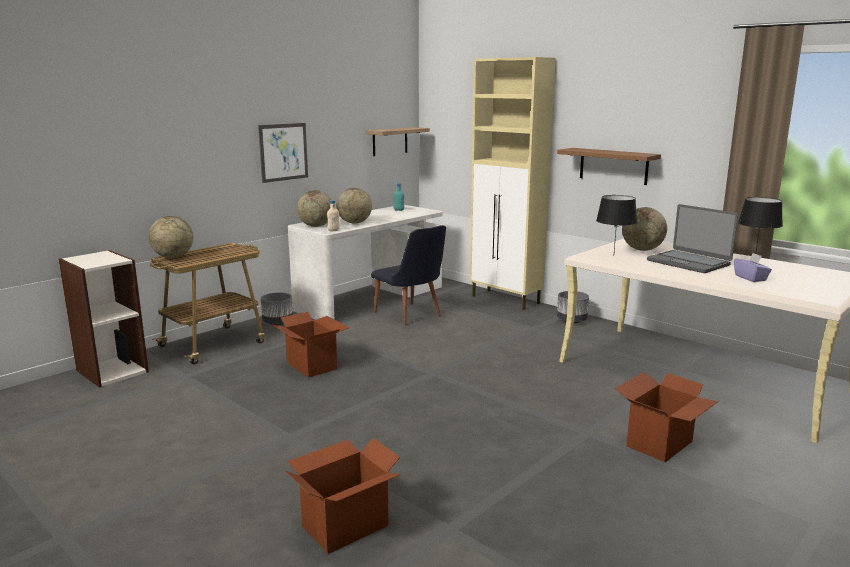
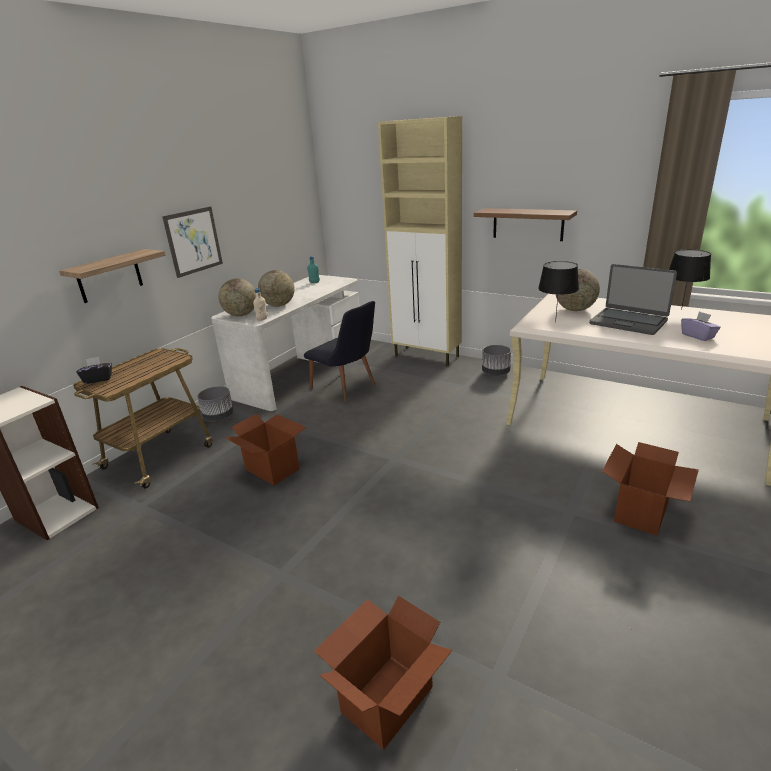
camera: 10 degrees left, 10 degrees up
globe [148,216,193,258] -> black tissue box [76,357,112,384]
shelf [366,127,430,156] -> shelf moved to [59,249,166,303]

